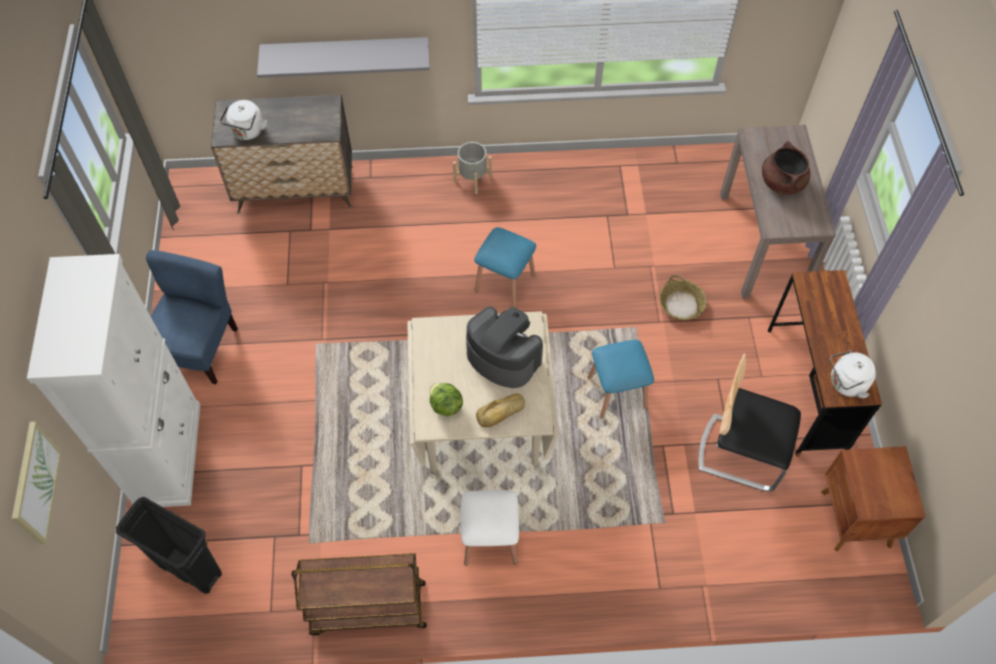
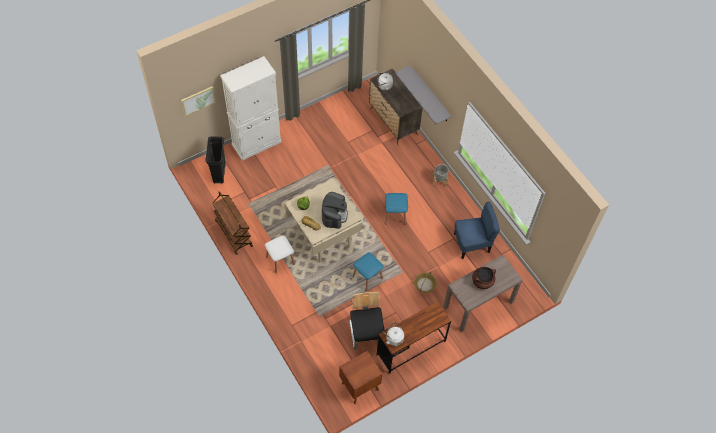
camera: 60 degrees right, 0 degrees up
blue chair [146,250,238,384] -> blue chair moved to [454,202,500,259]

